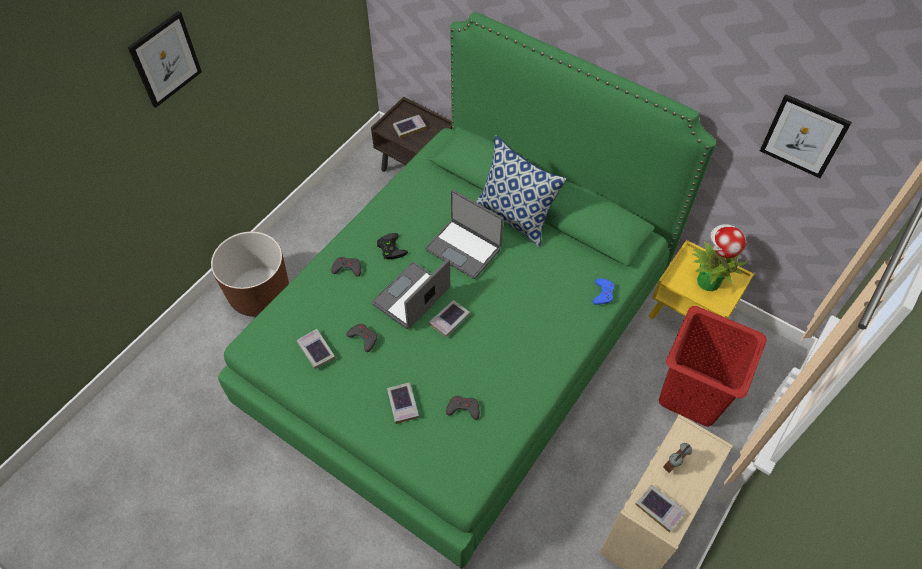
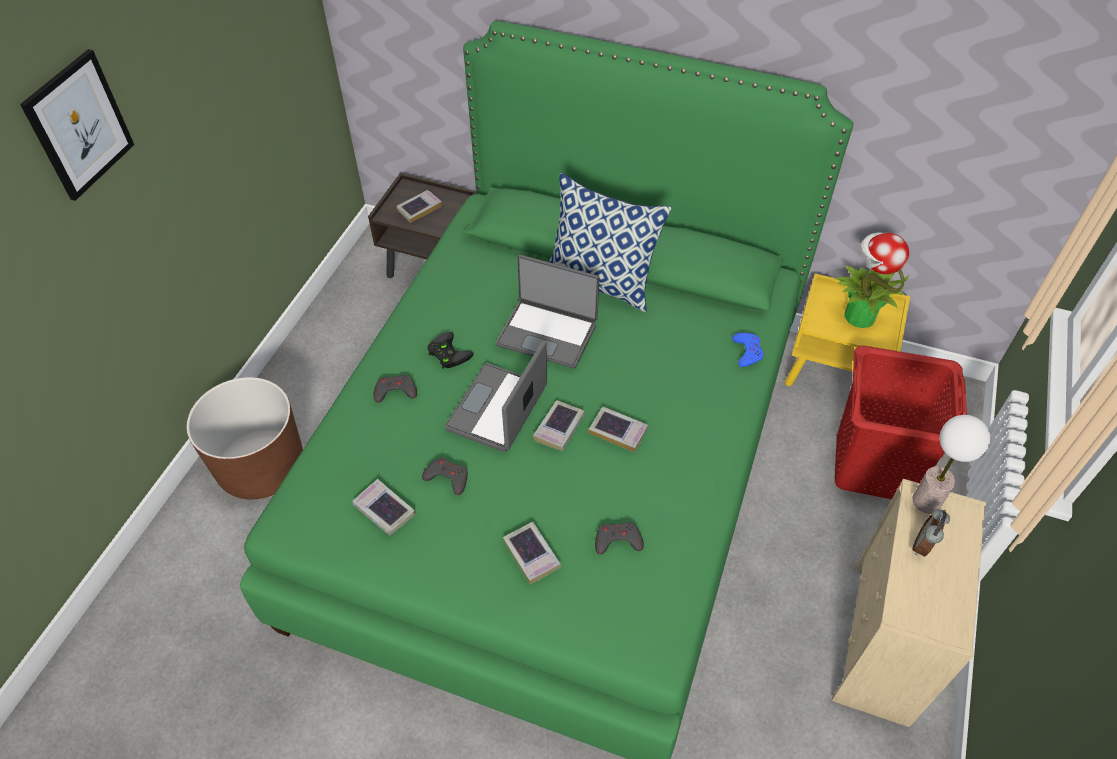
camera: 15 degrees left, 5 degrees down
book [635,484,686,533] -> book moved to [589,407,648,452]
picture [760,94,852,178] -> none
none -> table lamp [913,415,990,513]

